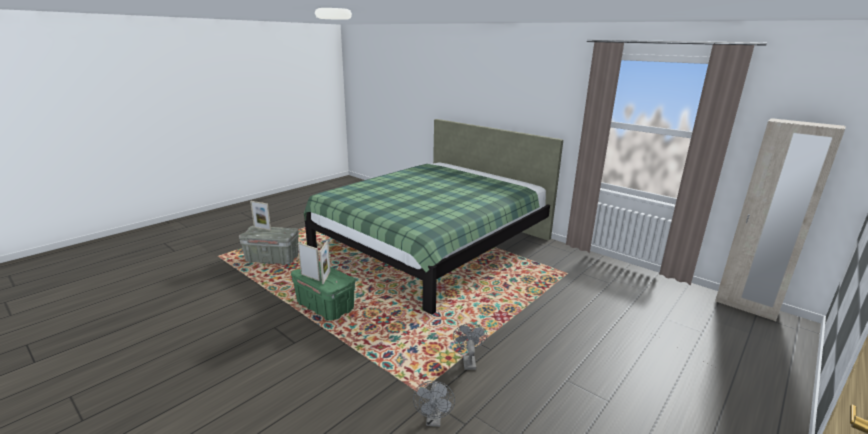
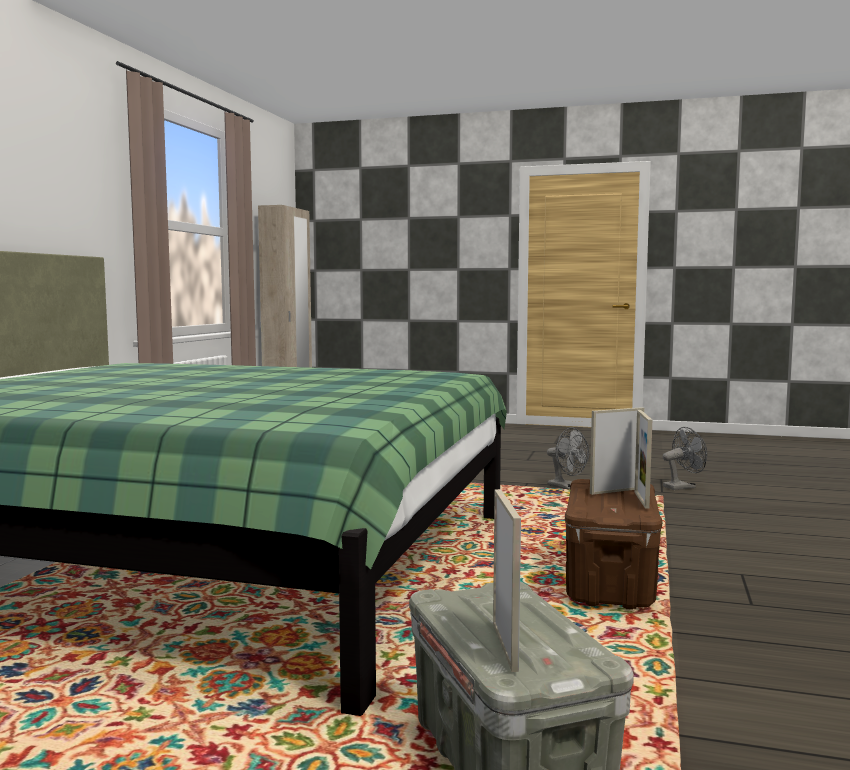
camera: 115 degrees left, 15 degrees down
green storage box [291,262,355,321] -> brown storage box [565,479,662,610]
grey fan [453,323,487,370] -> grey fan turned 105 degrees counterclockwise [547,428,589,489]

